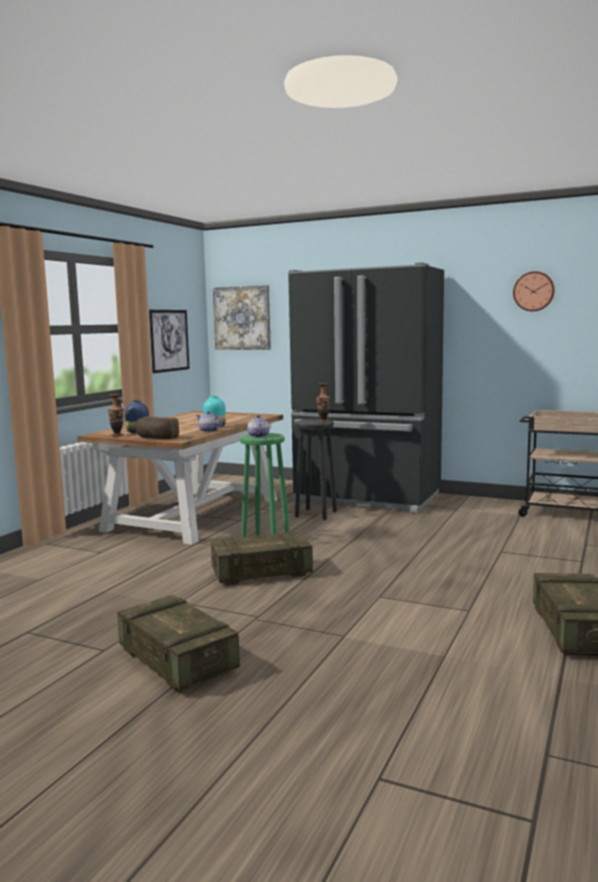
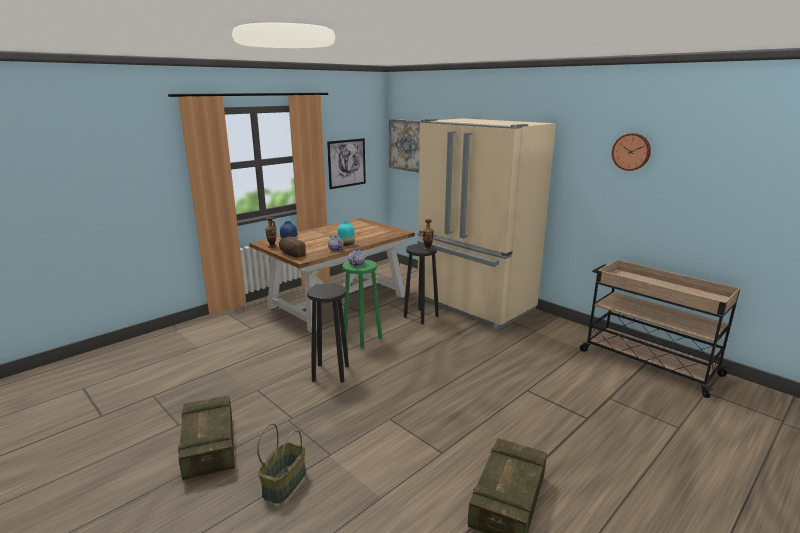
camera: 20 degrees right, 10 degrees up
crate [211,532,313,586] -> black stool [307,283,349,383]
black fridge [288,263,444,513] -> beige fridge [417,118,556,330]
none -> basket [257,423,306,504]

